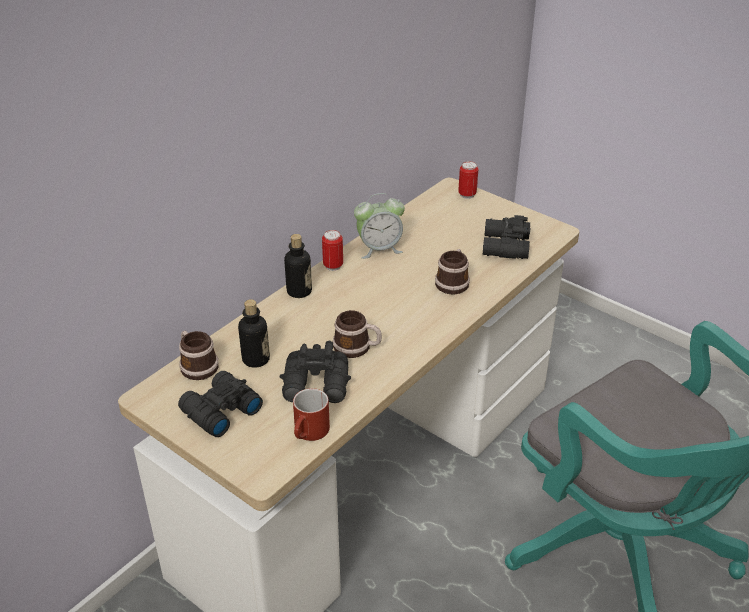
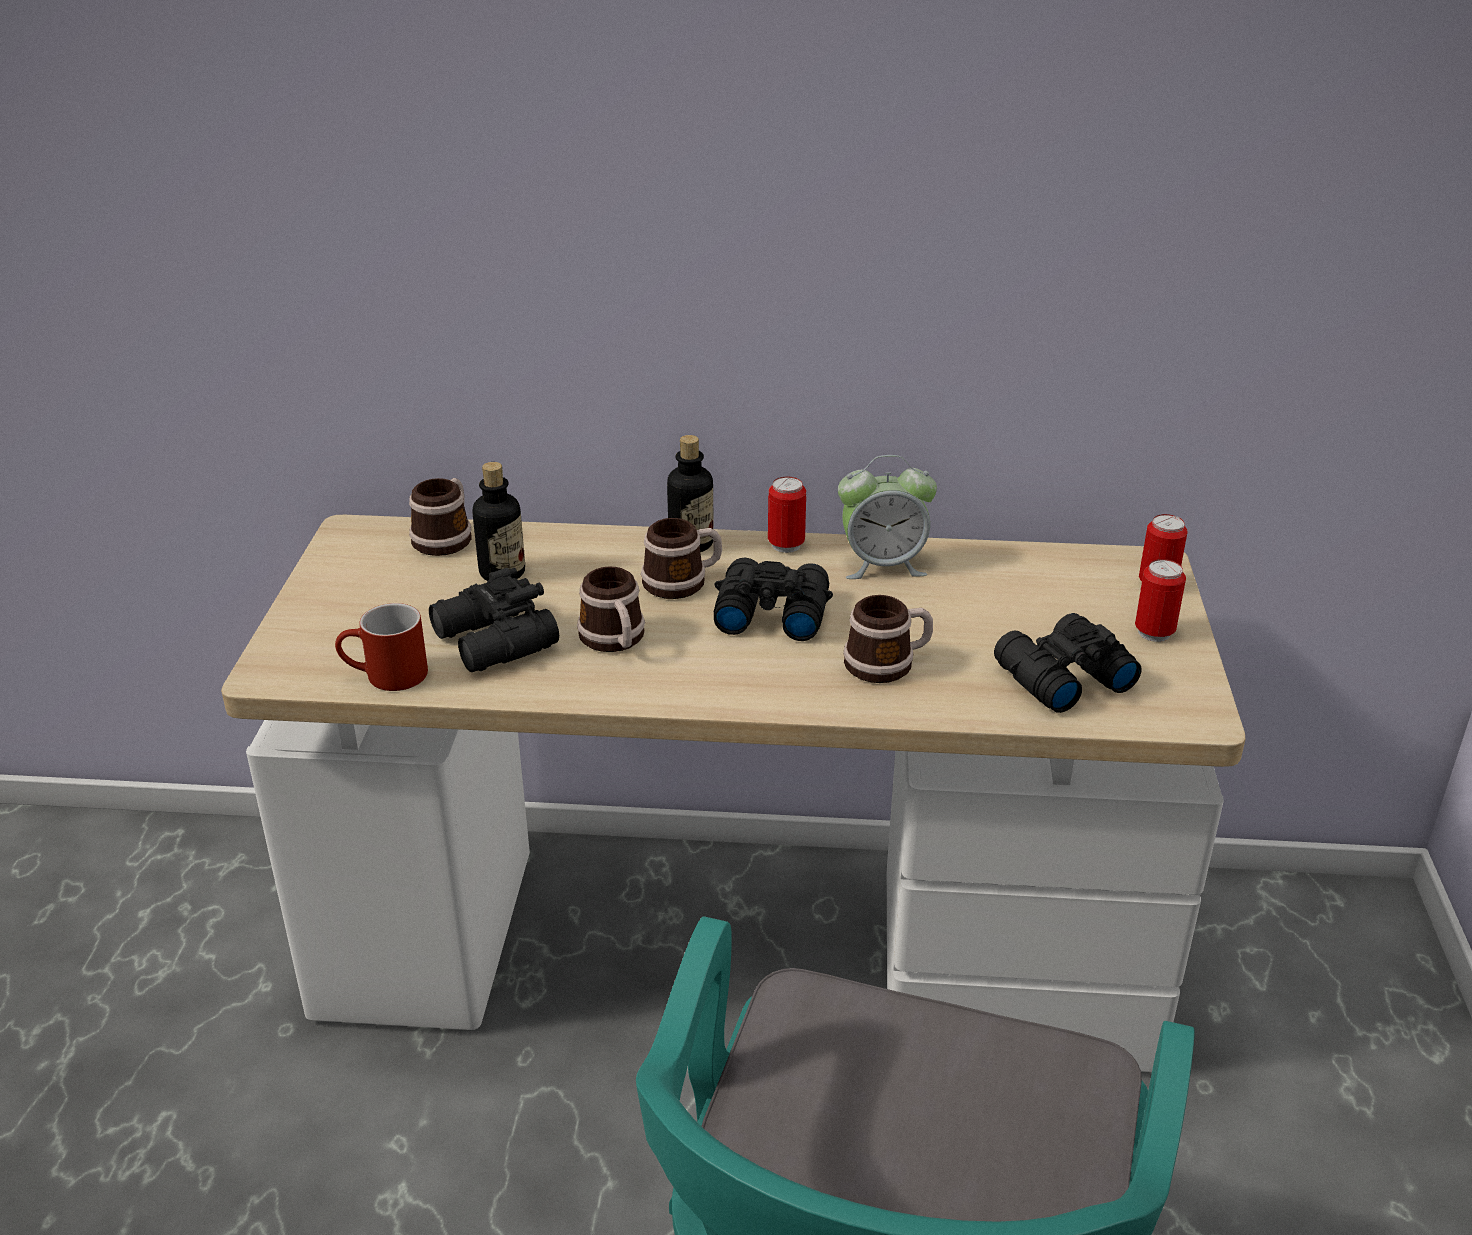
camera: 55 degrees right, 5 degrees down
black binoculars [178,371,263,437] -> black binoculars moved to [714,558,833,641]
alarm clock [354,193,405,259] -> alarm clock turned 45 degrees counterclockwise [838,455,937,579]
none -> mug [641,518,722,599]
none -> can [1135,559,1186,642]

